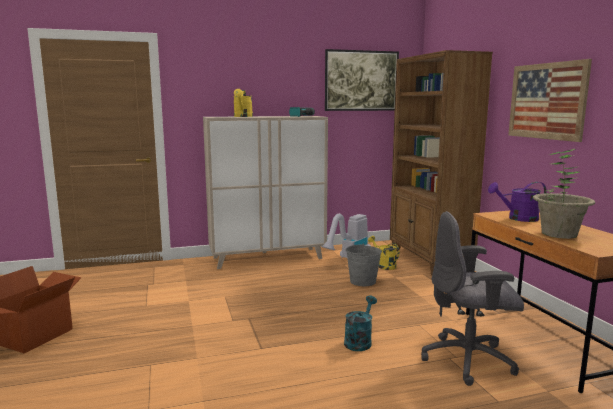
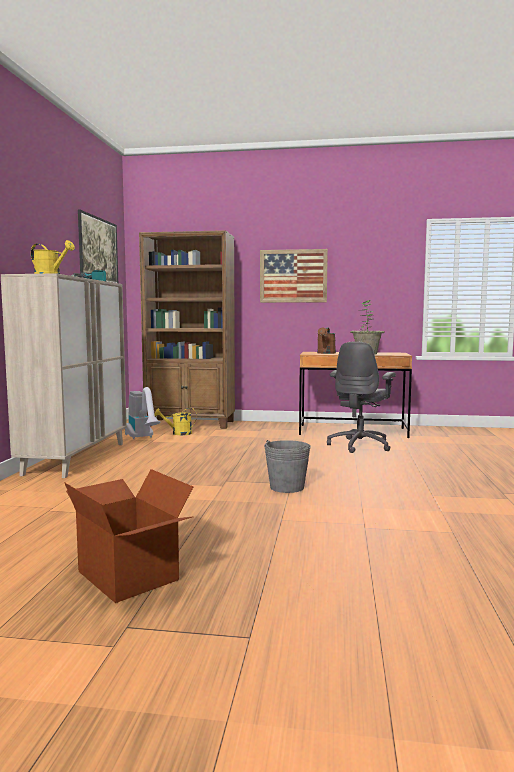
camera: 65 degrees left, 5 degrees down
turquoise watering can [344,295,377,351] -> none
grey bucket [345,243,382,286] -> grey bucket moved to [264,440,311,493]
purple watering can [488,182,547,222] -> brown watering can [317,327,336,354]

